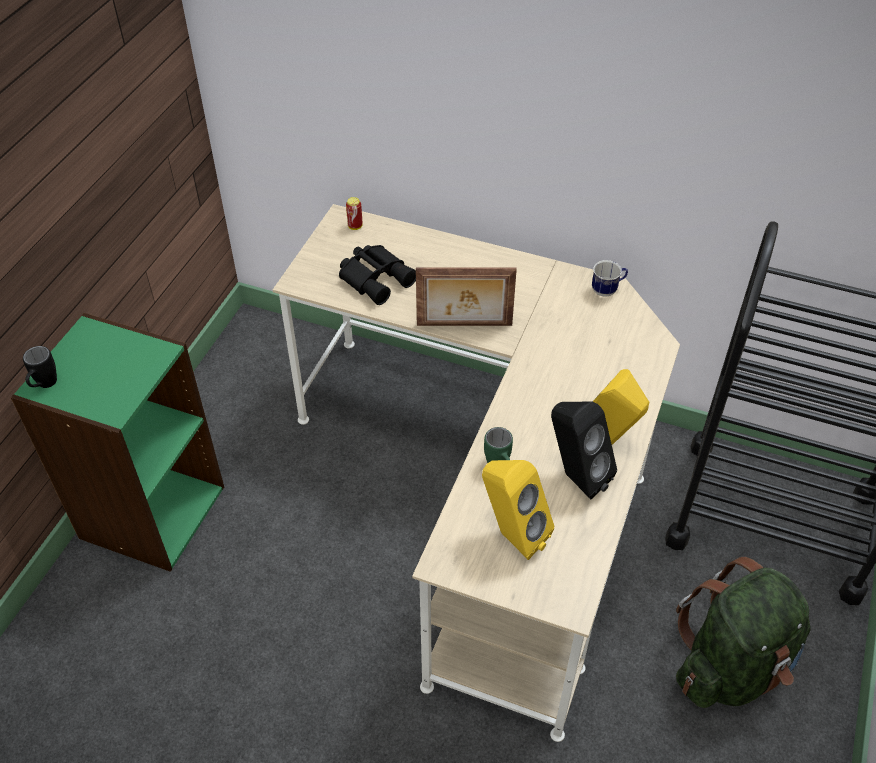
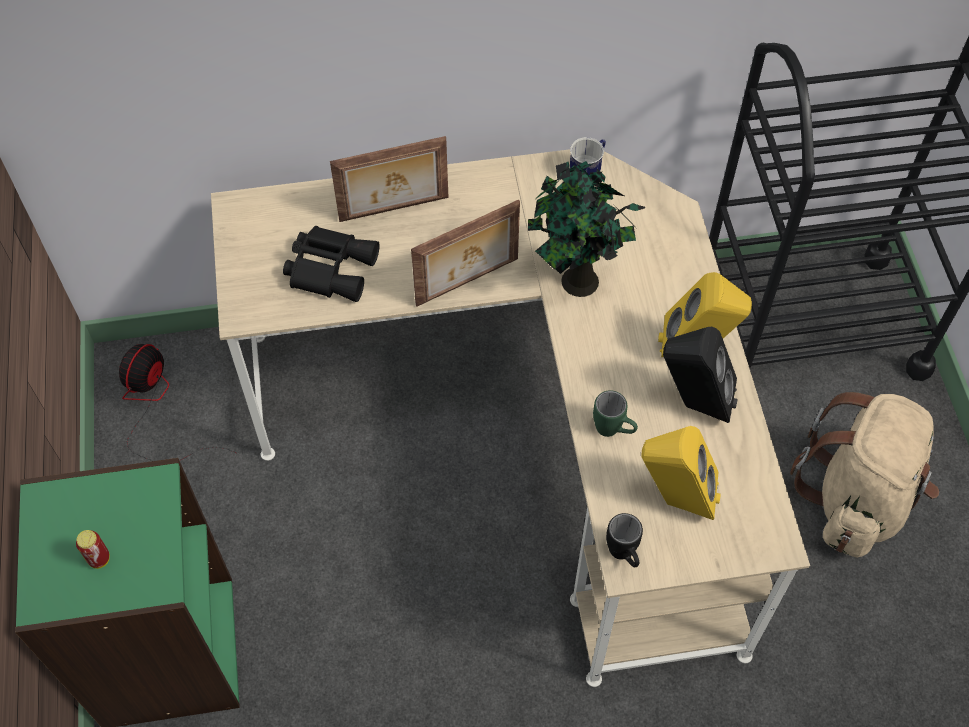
camera: 30 degrees left, 10 degrees up
black mug [23,346,57,388] -> black mug moved to [606,513,643,567]
can [346,197,363,230] -> can moved to [76,530,110,569]
green backpack [676,557,811,708] -> beige backpack [790,392,939,557]
none -> fan [119,344,236,461]
none -> picture frame [330,136,449,222]
none -> potted plant [528,161,645,297]

